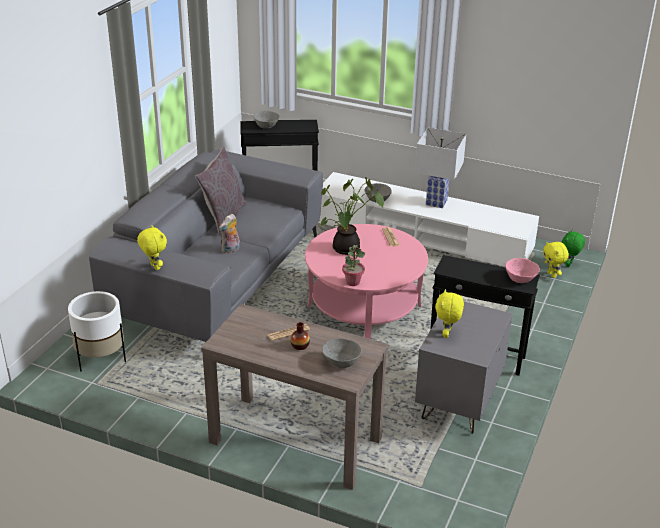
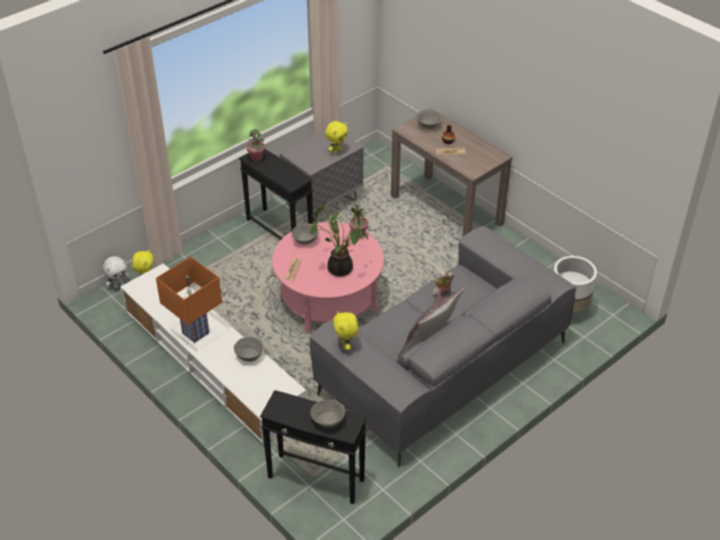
camera: 155 degrees left, 10 degrees up
yellow plush toy [137,225,167,270] -> yellow plush toy moved to [333,311,359,350]
white table lamp [415,128,466,208] -> orange table lamp [156,256,222,343]
pink bowl [505,258,540,283] -> potted plant [247,128,265,161]
green plush toy [562,229,585,267] -> white plush toy [103,256,129,289]
none -> grey bowl [291,223,319,245]

